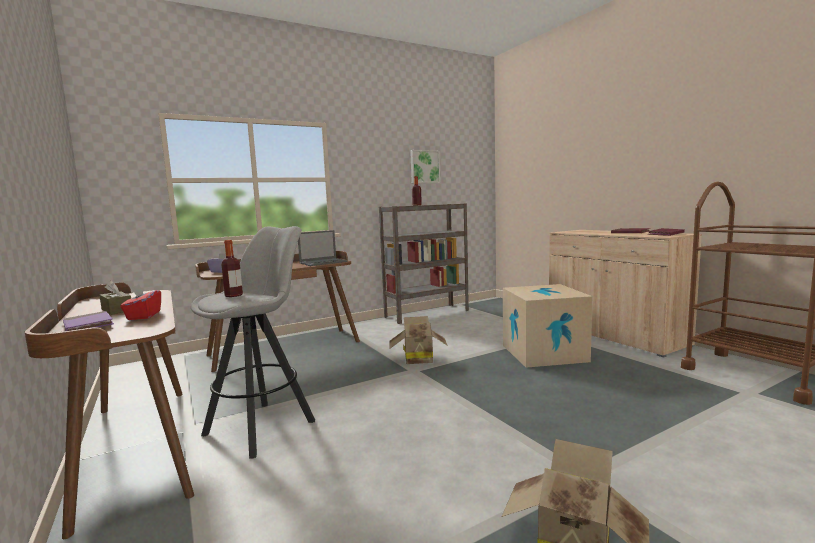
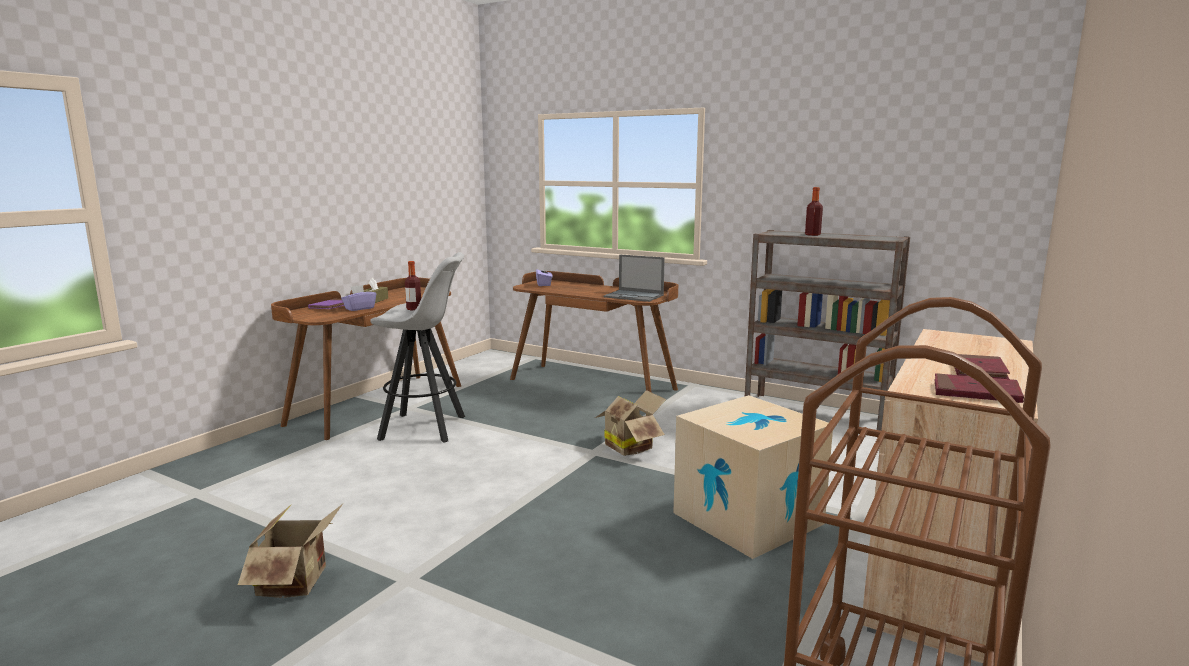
camera: 60 degrees right, 5 degrees up
red tissue box [120,284,161,320] -> purple tissue box [341,285,376,311]
picture [410,150,440,183] -> none

